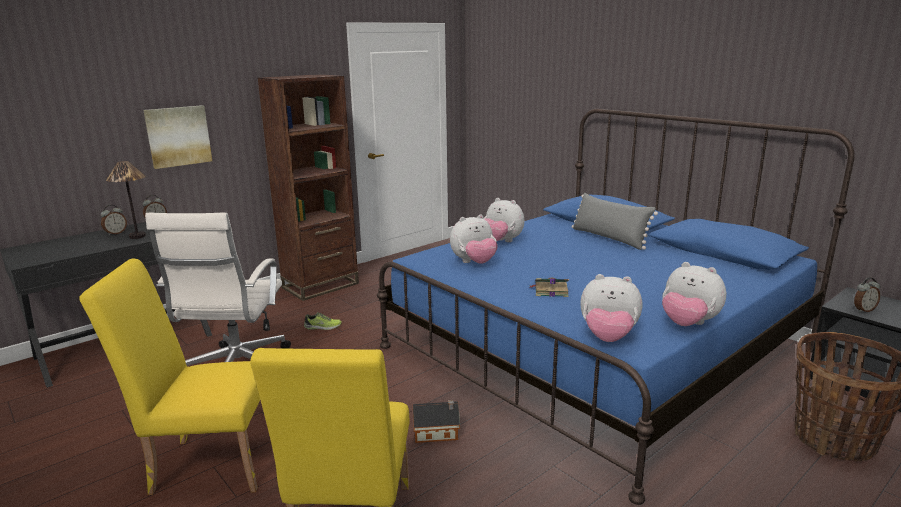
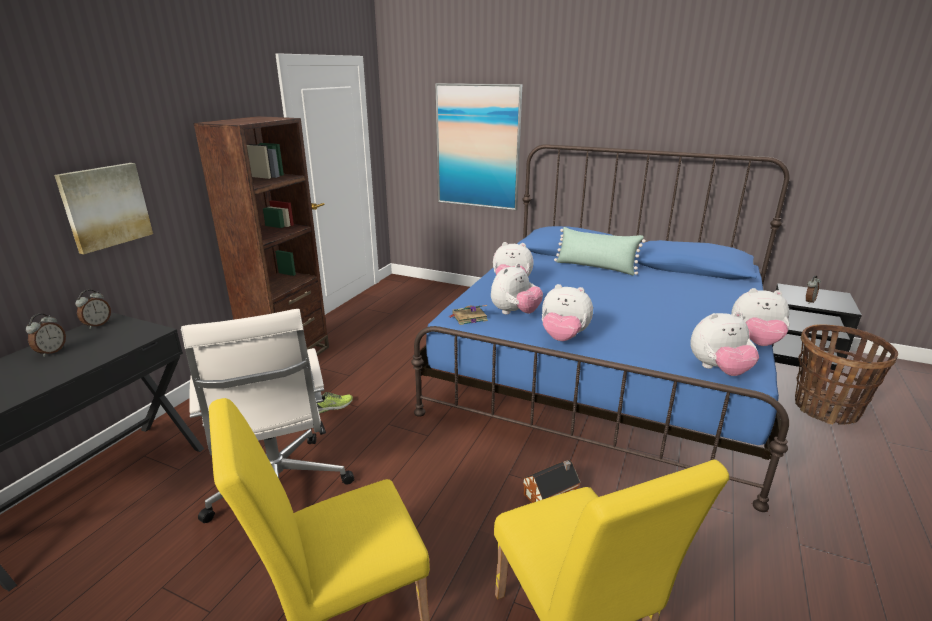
camera: 25 degrees left, 5 degrees up
table lamp [106,161,146,239] -> none
book [531,278,569,297] -> book moved to [449,305,488,325]
grey pillow [572,193,658,250] -> green pillow [554,227,646,276]
none -> picture [435,83,522,210]
none -> plush toy [542,284,593,341]

